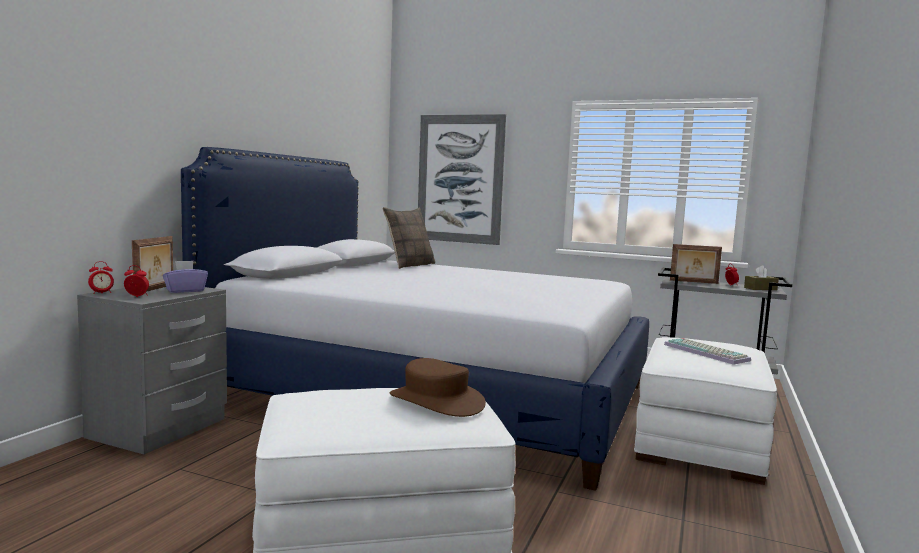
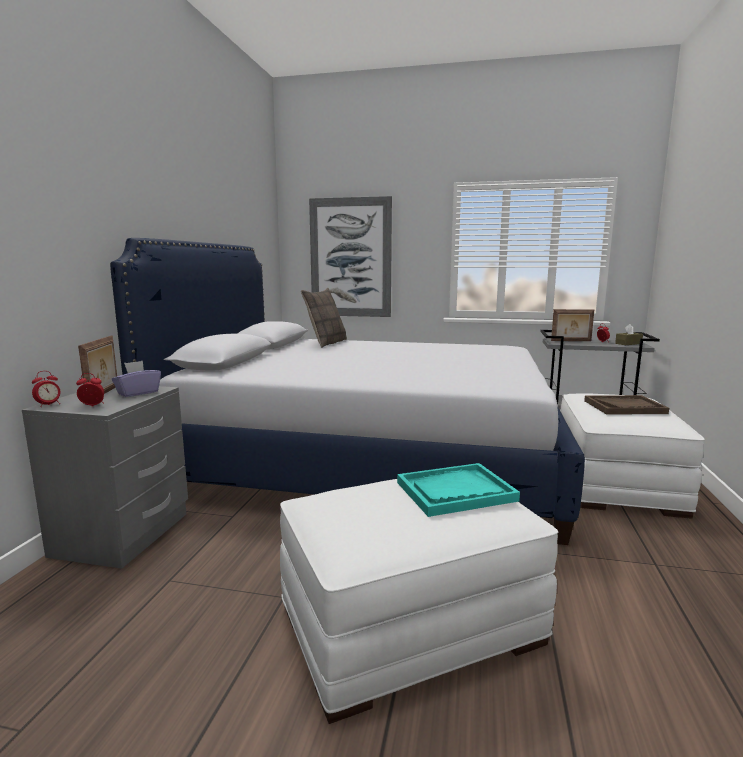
camera: 10 degrees left, 5 degrees up
brown hat [390,358,486,417] -> turquoise tray [397,463,520,517]
keyboard [664,338,751,365] -> brown tray [584,395,669,415]

